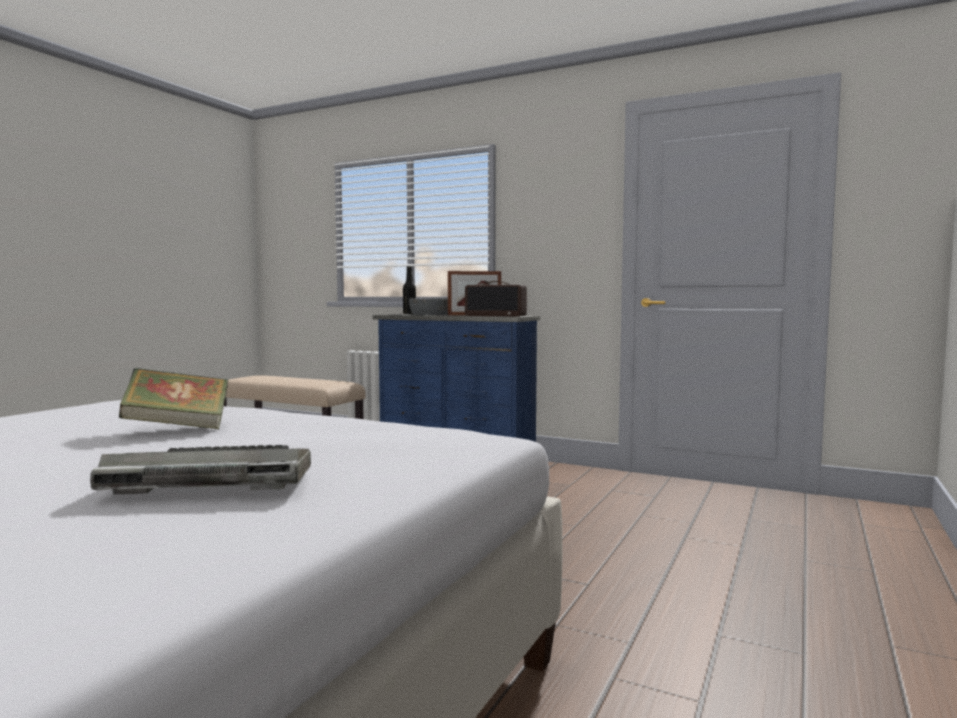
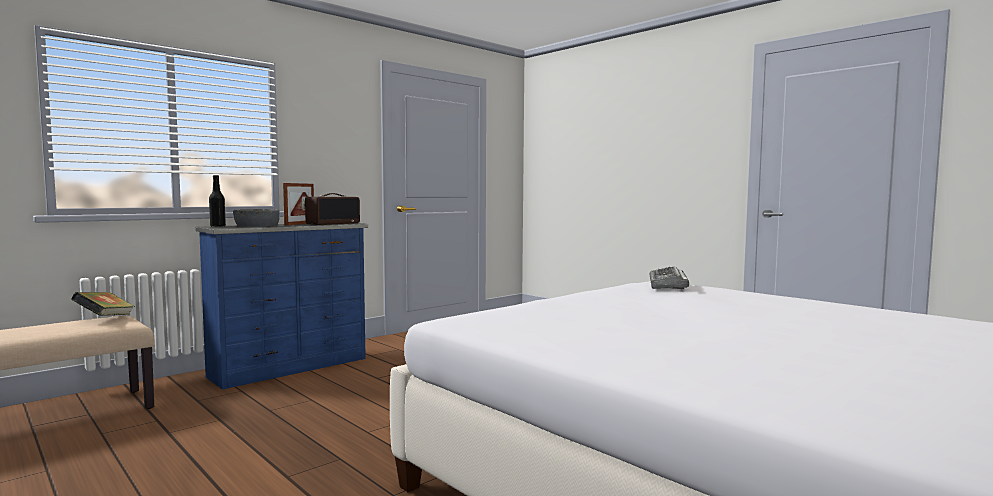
camera: 70 degrees left, 0 degrees up
keyboard [90,445,311,495] -> keyboard moved to [650,266,689,289]
book [119,368,228,429] -> book moved to [72,292,135,316]

